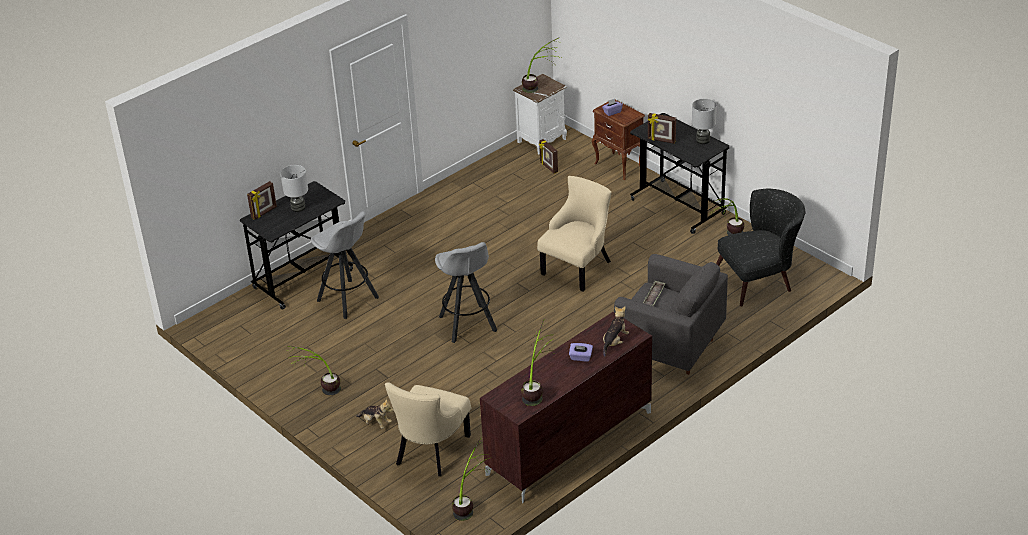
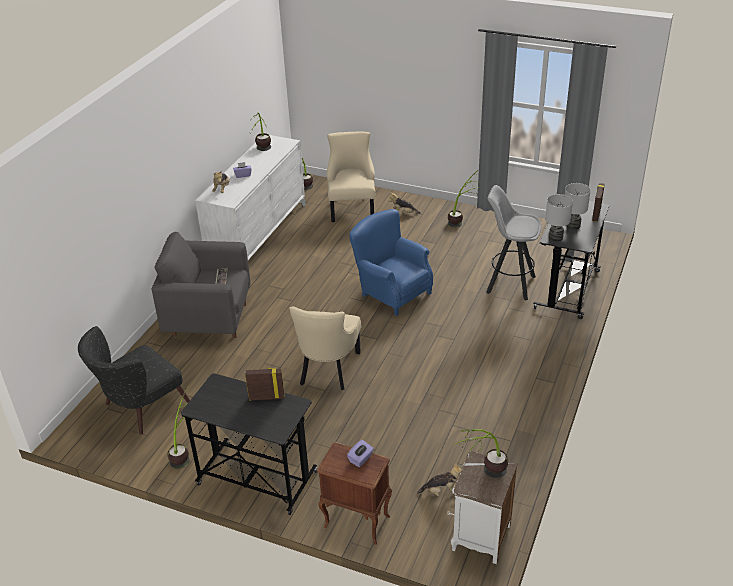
camera: 155 degrees right, 0 degrees up
grey stool [435,242,497,343] -> blue armchair [349,209,433,316]
brown dresser [480,312,652,503] -> white dresser [195,135,306,260]
picture frame [539,139,558,174] -> plush toy [417,462,461,497]
grey table lamp [692,99,717,144] -> grey table lamp moved to [545,194,573,241]

